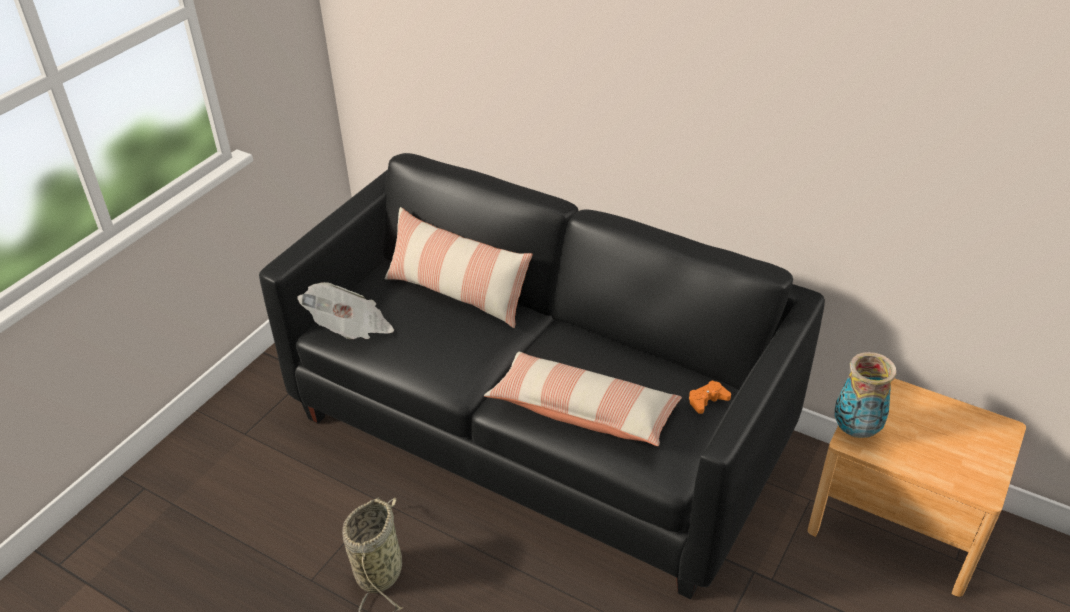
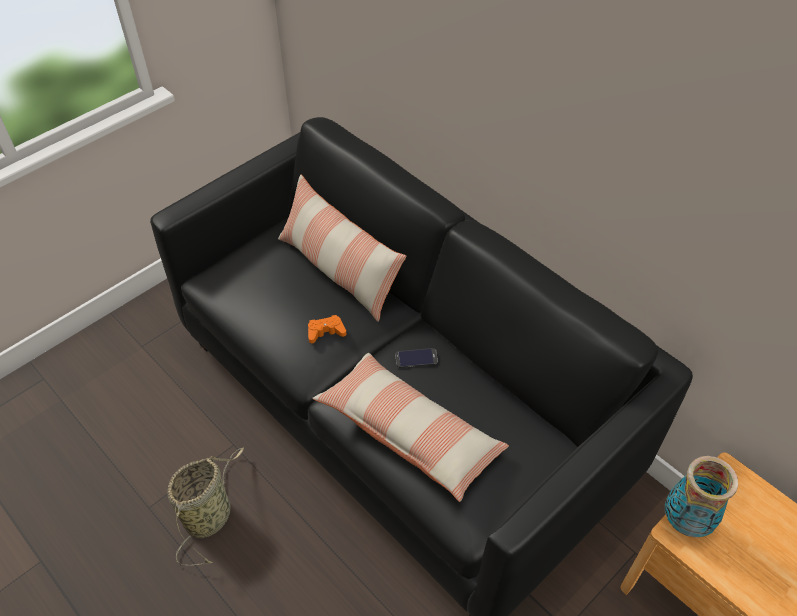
camera: 15 degrees right, 10 degrees up
newspaper [297,282,394,340] -> none
orange game controller [689,380,731,414] -> orange game controller moved to [308,315,346,343]
none -> phone [395,348,438,368]

